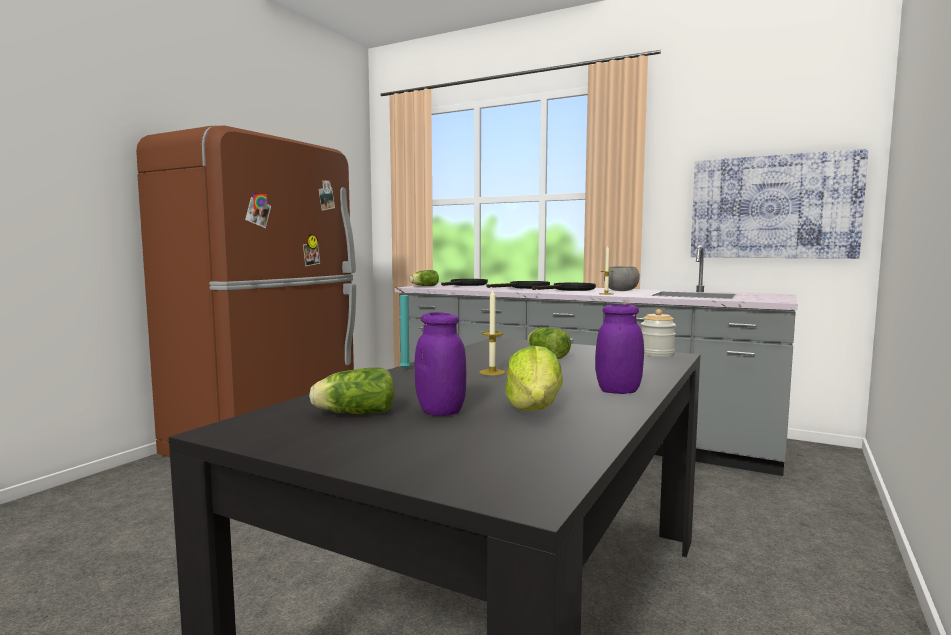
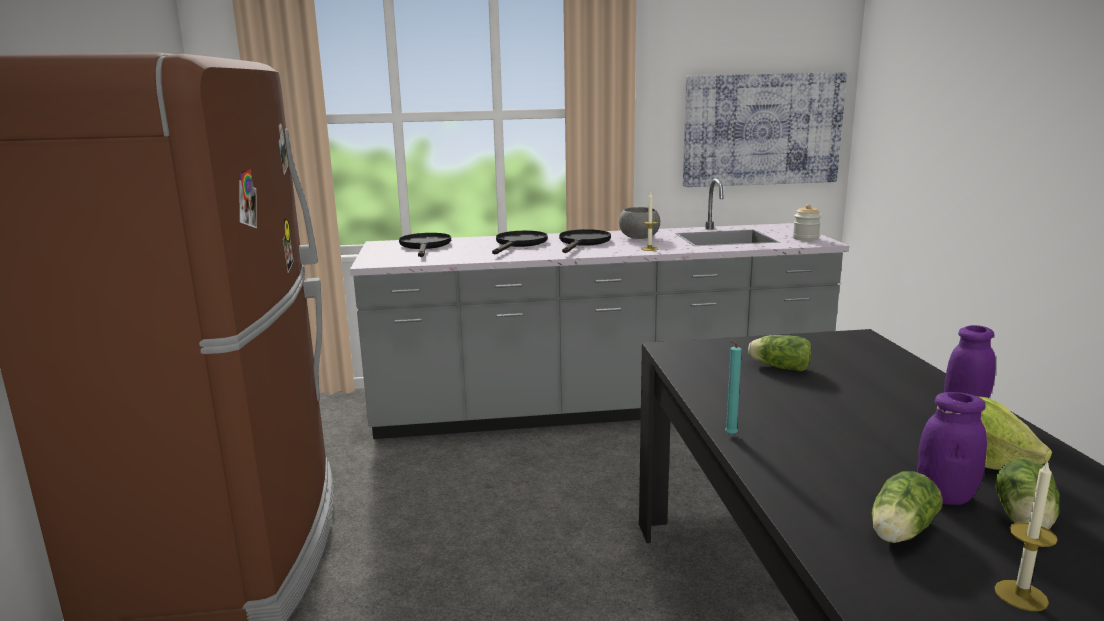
camera: 35 degrees left, 10 degrees up
lettuce [410,270,439,286] -> lettuce moved to [995,459,1060,530]
candle [479,289,505,375] -> candle moved to [994,460,1058,611]
jar [641,309,676,357] -> jar moved to [793,204,821,241]

